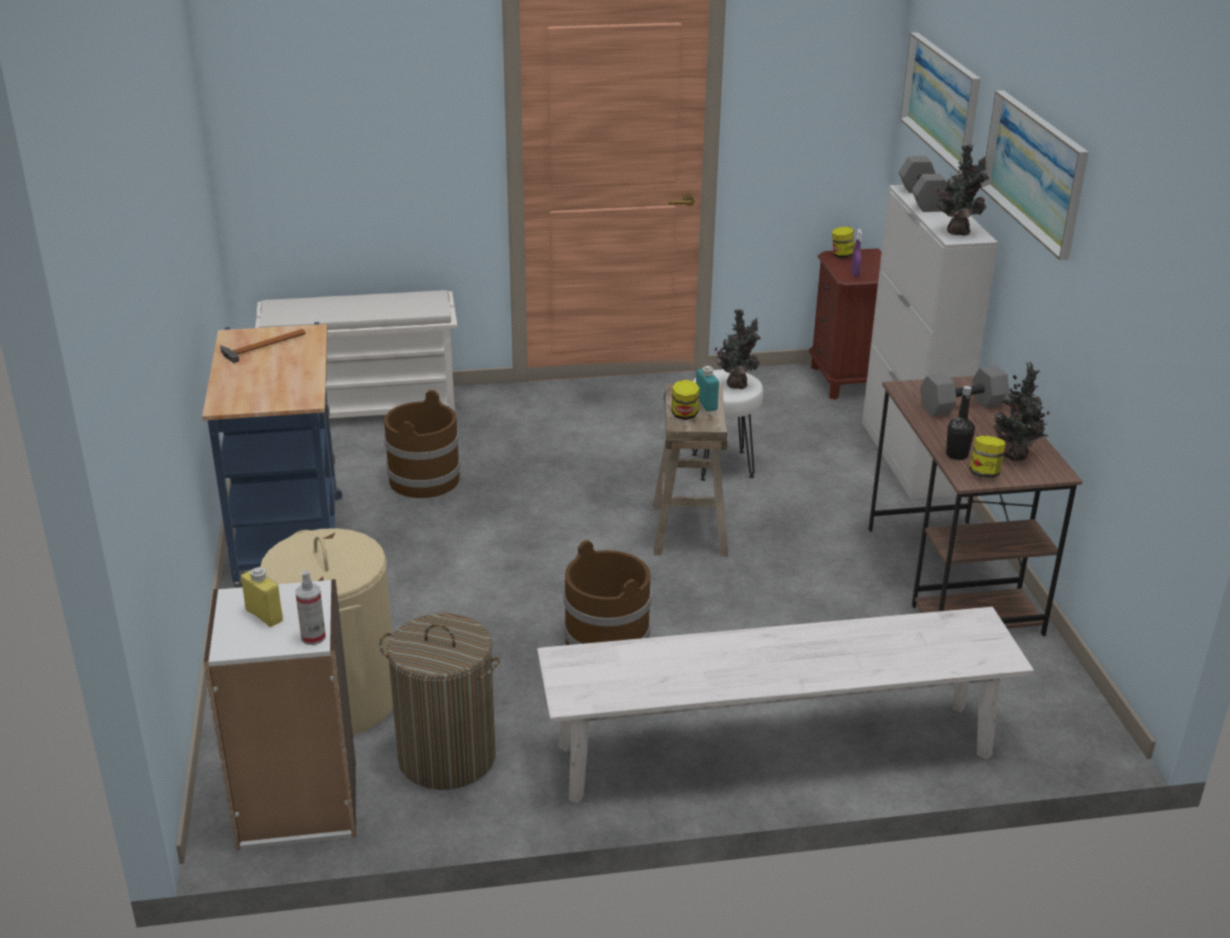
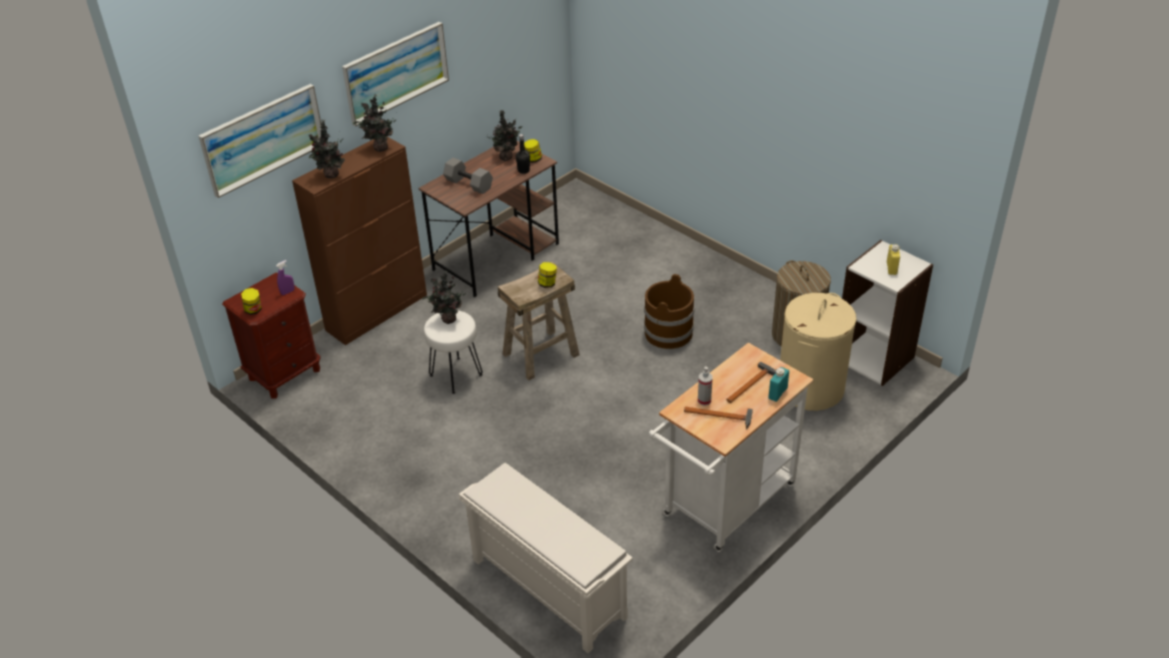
camera: 125 degrees left, 10 degrees up
blue cart [202,322,342,588] -> white cart [649,343,814,552]
spray bottle [295,570,326,645] -> spray bottle moved to [698,367,713,406]
brown bucket [384,390,460,498] -> none
white bench [537,607,1034,803] -> none
turquoise bottle [696,366,719,411] -> turquoise bottle moved to [768,367,789,402]
white cabinet [862,185,998,499] -> brown cabinet [292,137,427,345]
grey dumbbell [899,156,949,212] -> potted plant [309,120,345,178]
none -> hammer [726,362,776,403]

